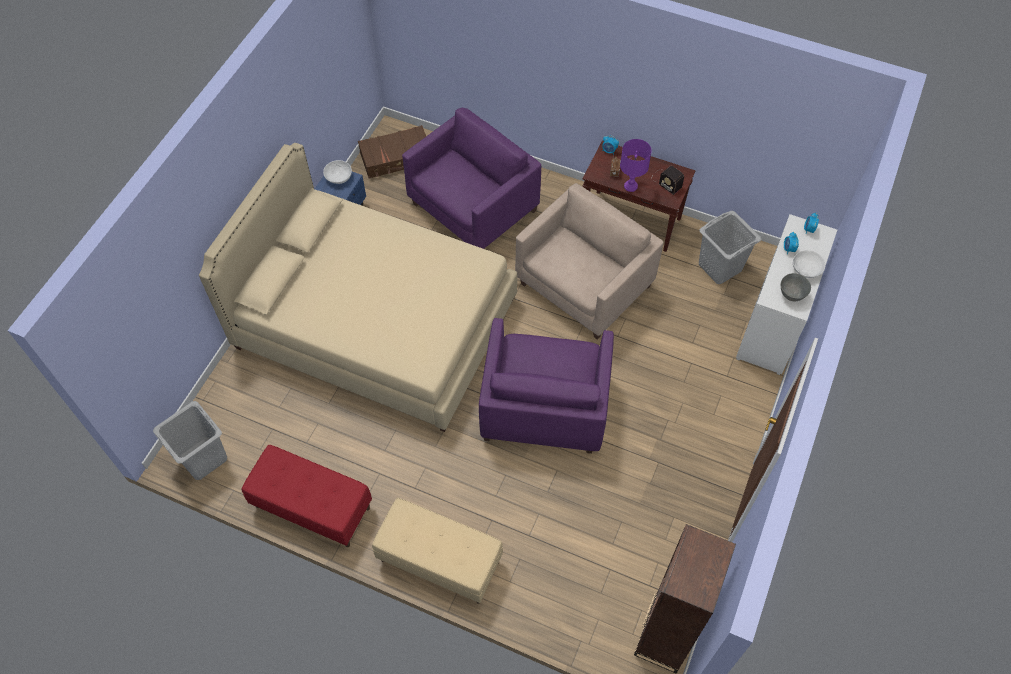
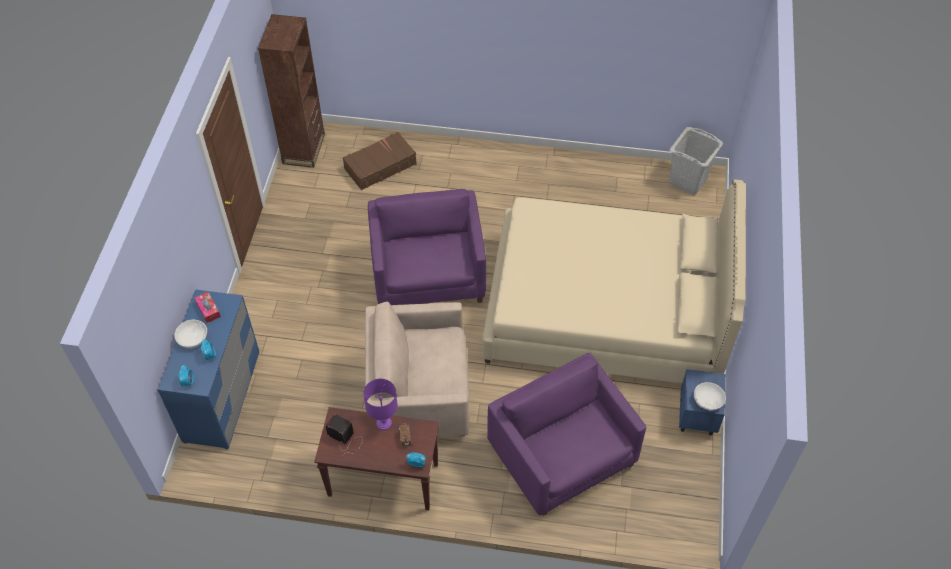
camera: 165 degrees right, 5 degrees down
red bench [241,445,372,547] -> none
brown suitcase [358,125,426,178] -> brown suitcase moved to [343,132,417,190]
beige bench [372,498,503,604] -> none
purple armchair [402,108,541,249] -> purple armchair turned 120 degrees clockwise [487,353,646,516]
beige armchair [515,183,663,340] -> beige armchair turned 60 degrees clockwise [365,302,470,437]
grey laundry basket [699,211,761,284] -> none
white dresser [736,214,837,375] -> blue dresser [158,289,259,449]
grey bowl [781,273,811,302] -> tissue box [194,292,221,323]

